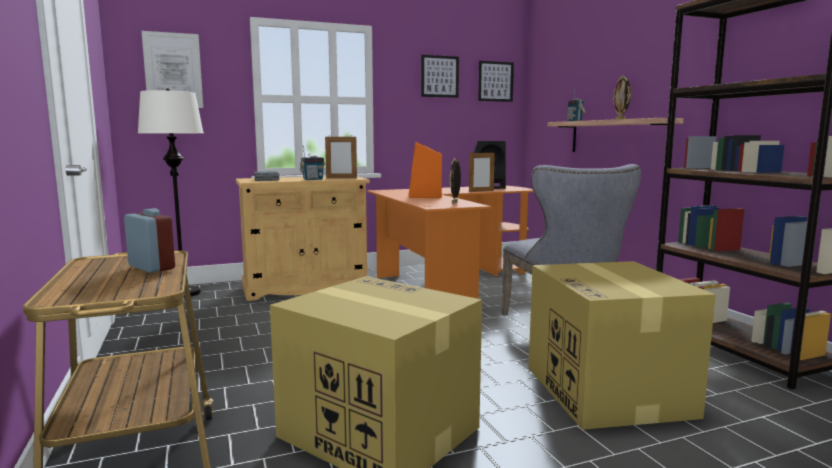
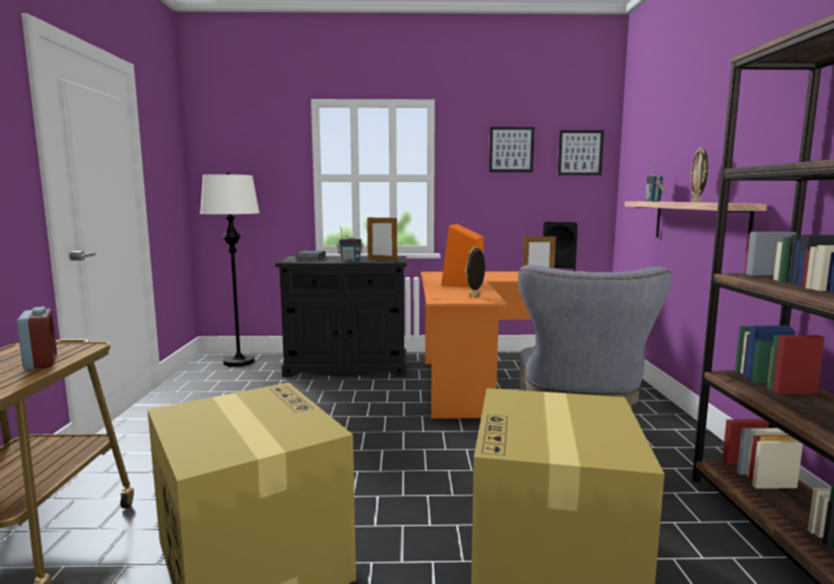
camera: 20 degrees right, 0 degrees up
picture [142,31,203,108] -> none
beige cabinet [236,176,370,301] -> black cabinet [275,256,407,377]

